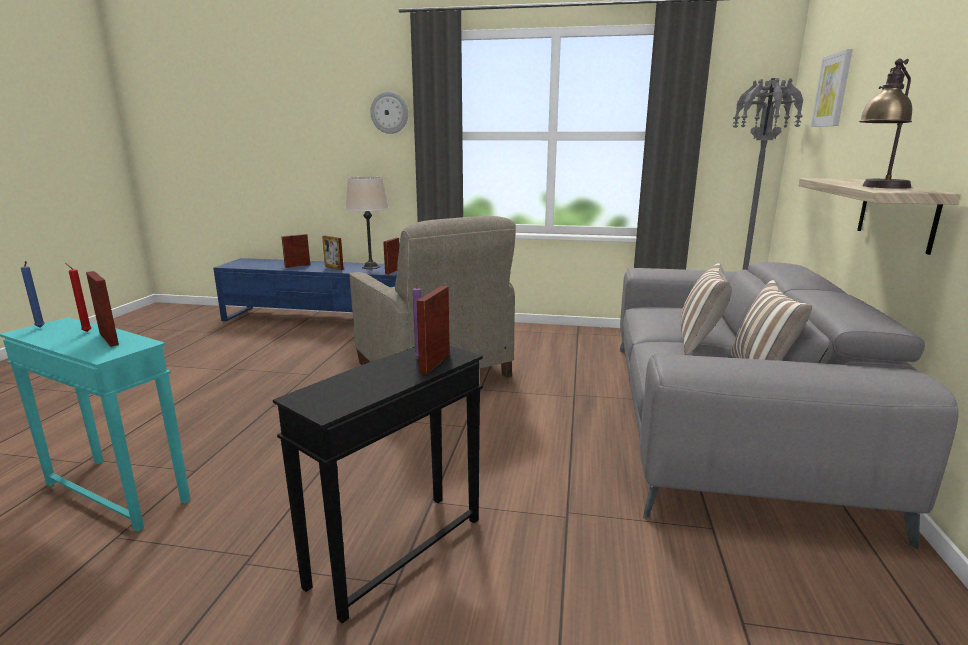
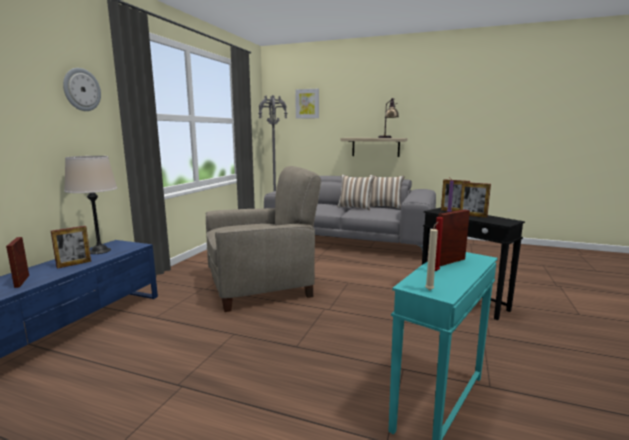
camera: 80 degrees left, 5 degrees down
blue candle [21,261,45,328] -> beige candle [425,222,438,291]
picture frame [383,238,399,275] -> picture frame moved to [460,182,491,218]

